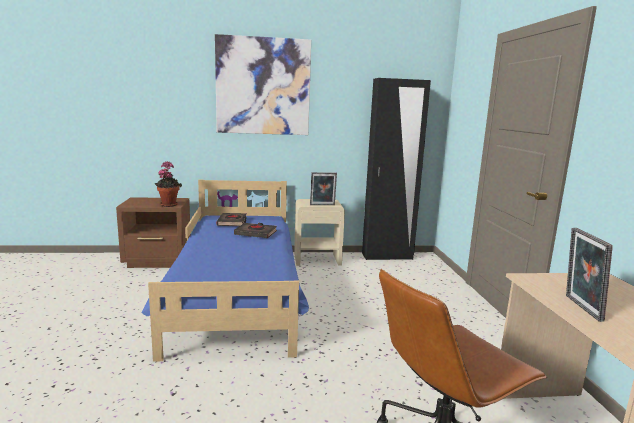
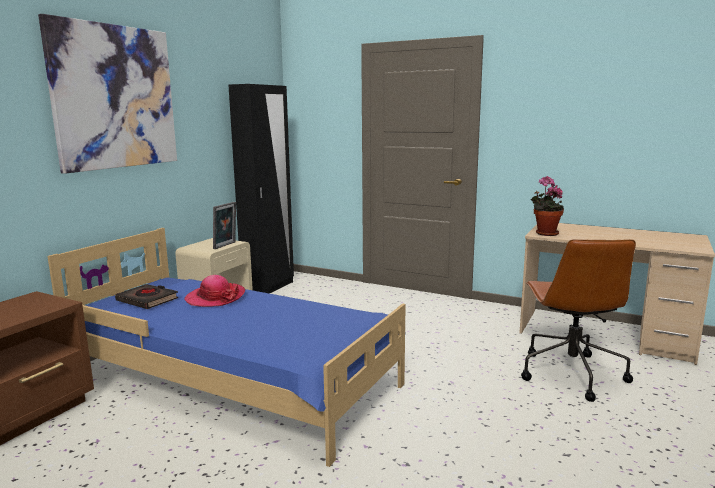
camera: 55 degrees left, 0 degrees up
potted plant [155,161,182,207] -> potted plant moved to [530,176,564,236]
black book [234,223,277,238] -> hat [185,275,245,307]
picture frame [566,228,613,322] -> none

